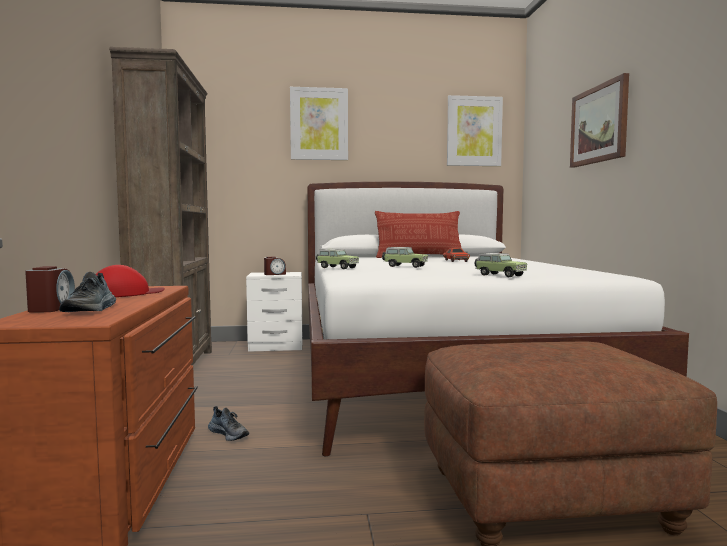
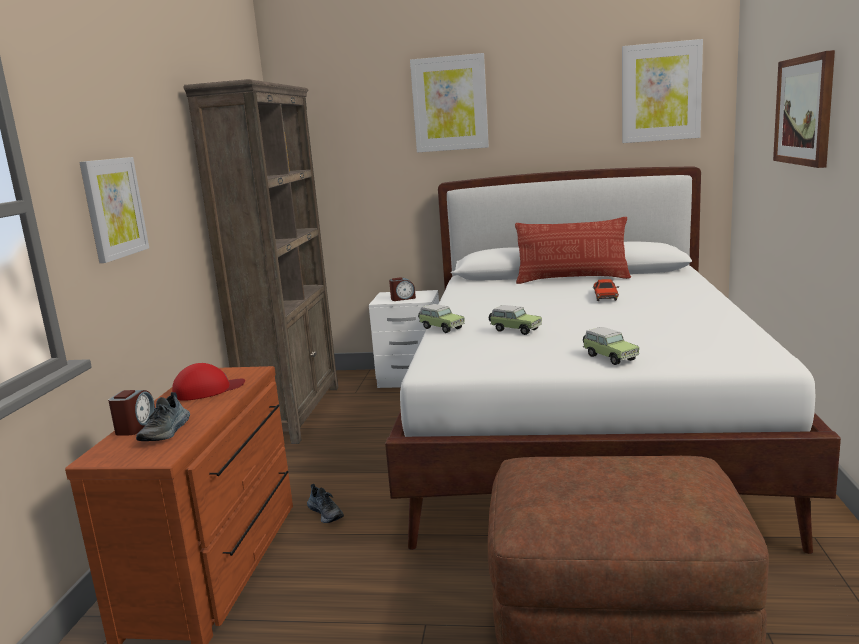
camera: 15 degrees right, 10 degrees up
none -> picture [79,157,149,263]

